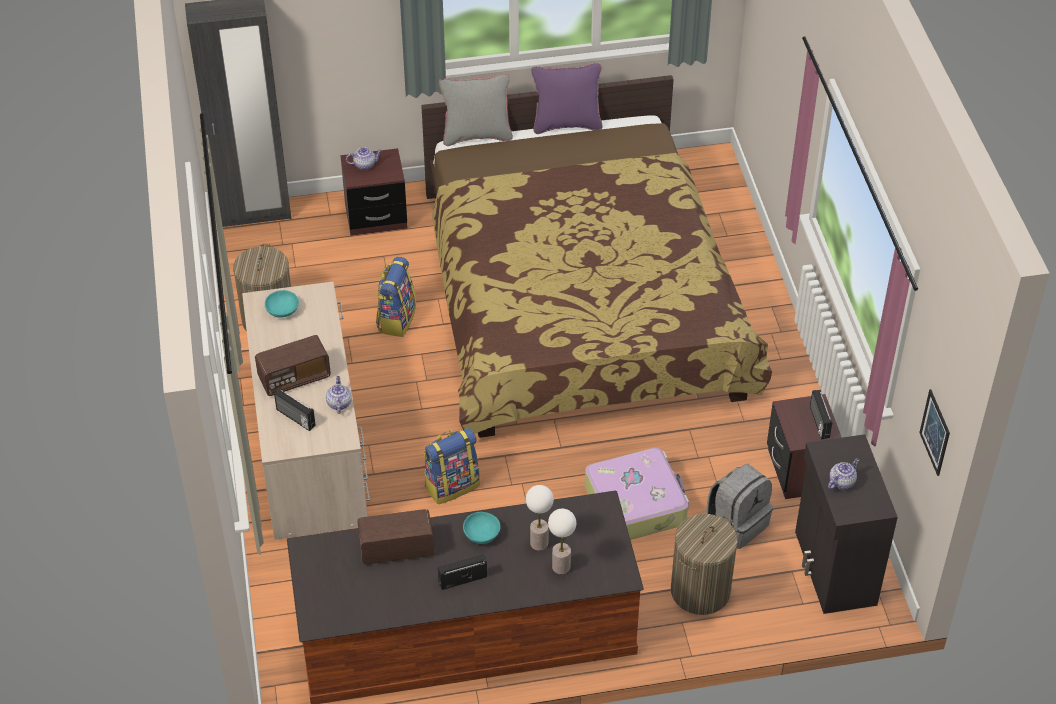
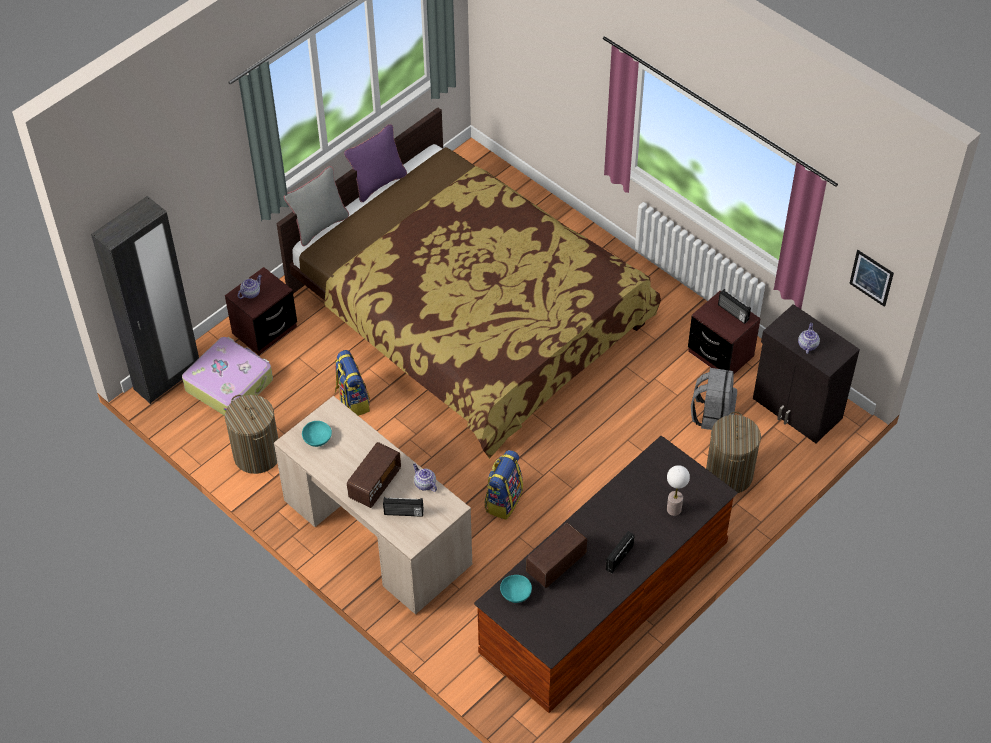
camera: 35 degrees left, 5 degrees up
turquoise bowl [463,512,501,544] -> turquoise bowl moved to [500,575,532,603]
table lamp [526,485,554,551] -> none
suitcase [585,448,689,540] -> suitcase moved to [182,337,273,416]

